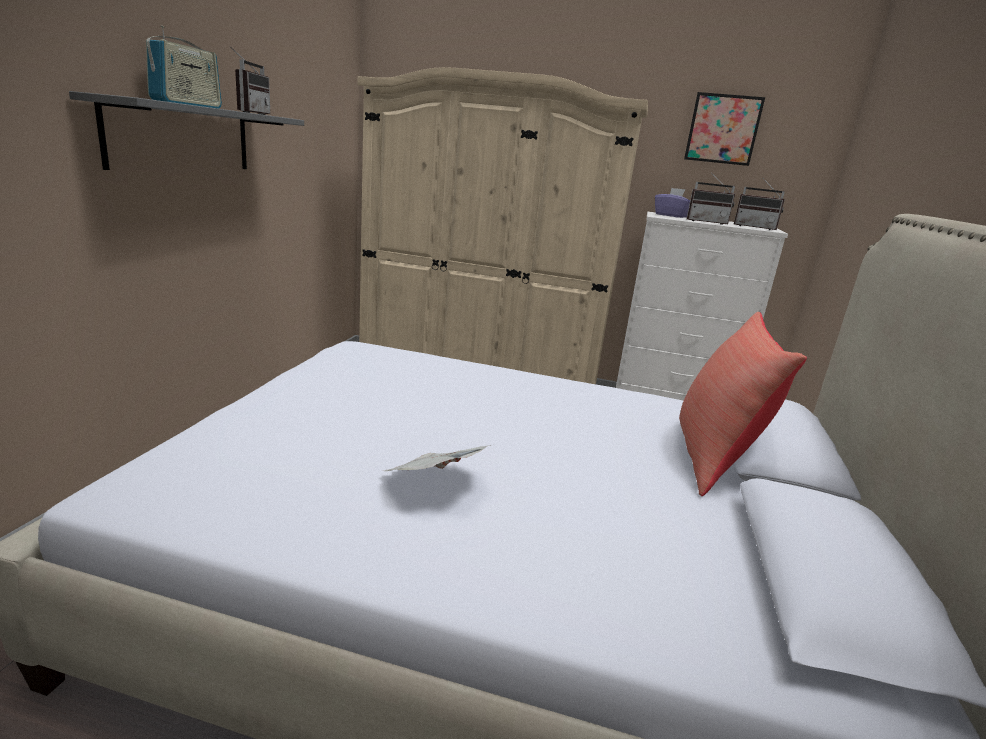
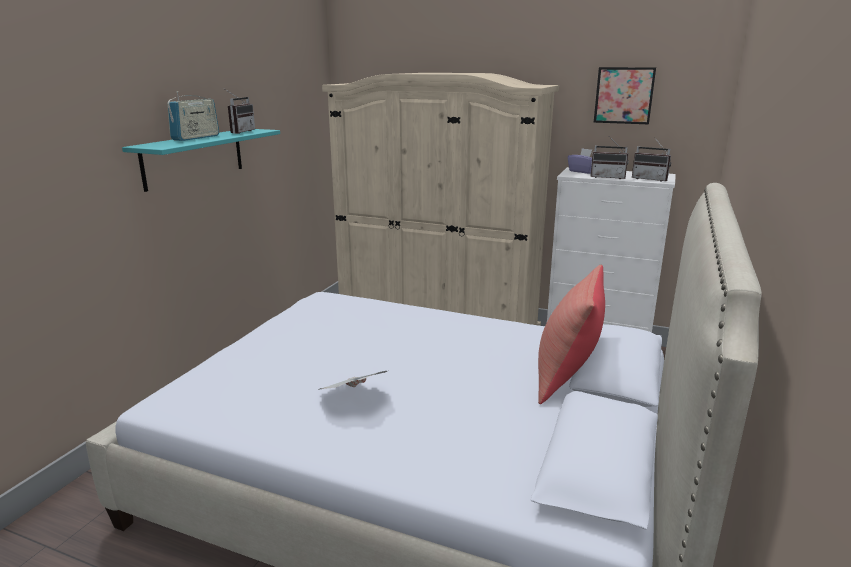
camera: 10 degrees right, 0 degrees up
grey shelf [69,91,304,170] -> turquoise shelf [122,129,280,192]

